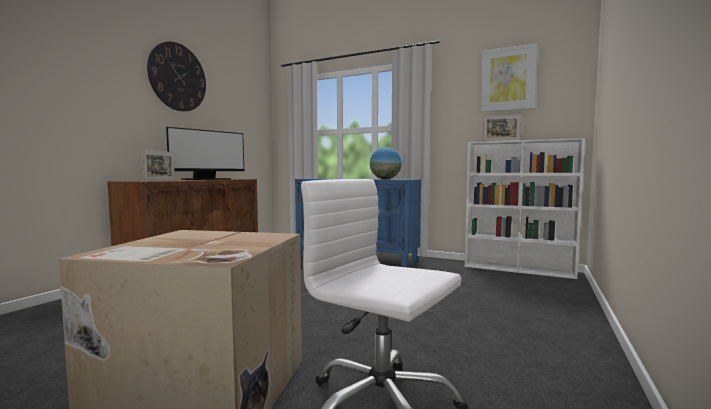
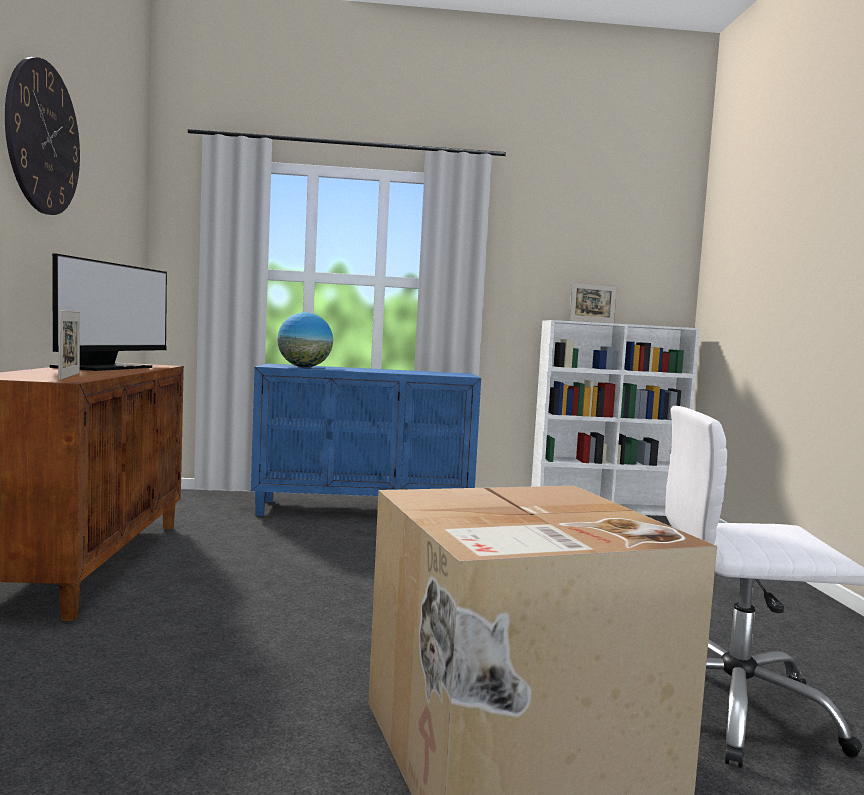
camera: 30 degrees left, 0 degrees up
globe [370,147,402,179] -> globe moved to [277,312,333,367]
picture [481,43,537,112] -> none

